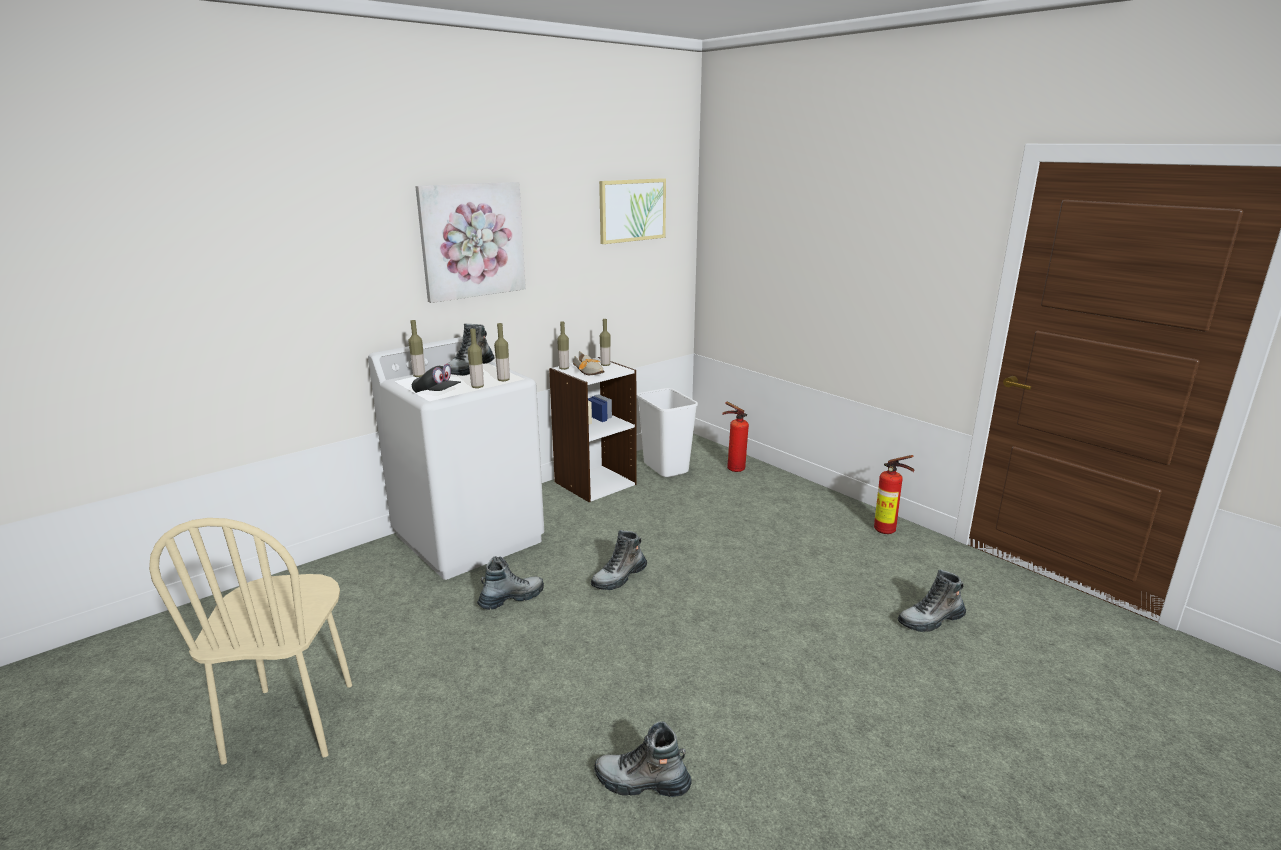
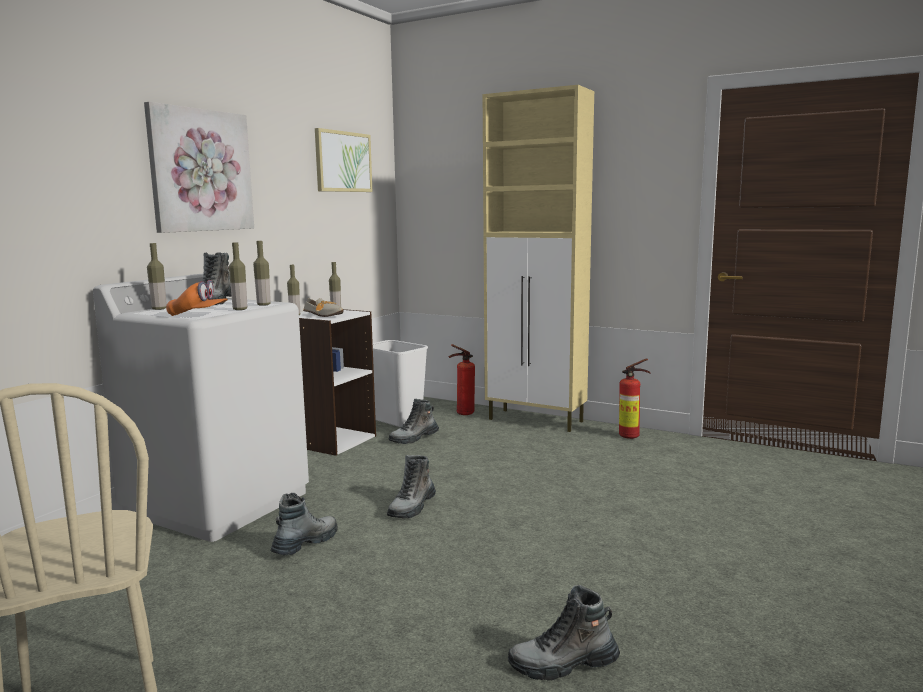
camera: 20 degrees left, 10 degrees down
black cap [412,364,461,393] -> orange cap [166,280,228,316]
boot [898,569,966,632] -> boot moved to [389,399,439,444]
none -> beige cabinet [483,85,594,432]

